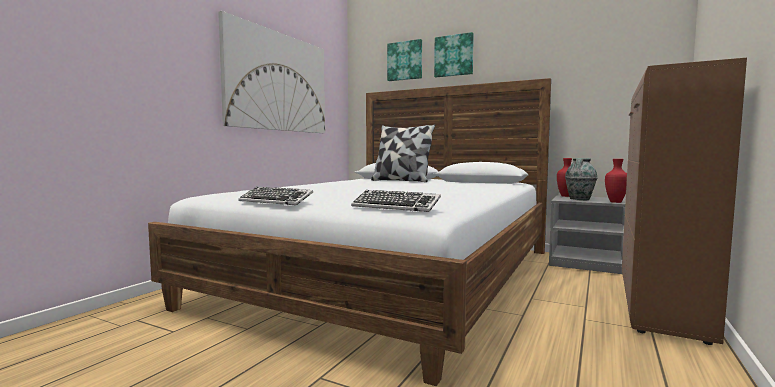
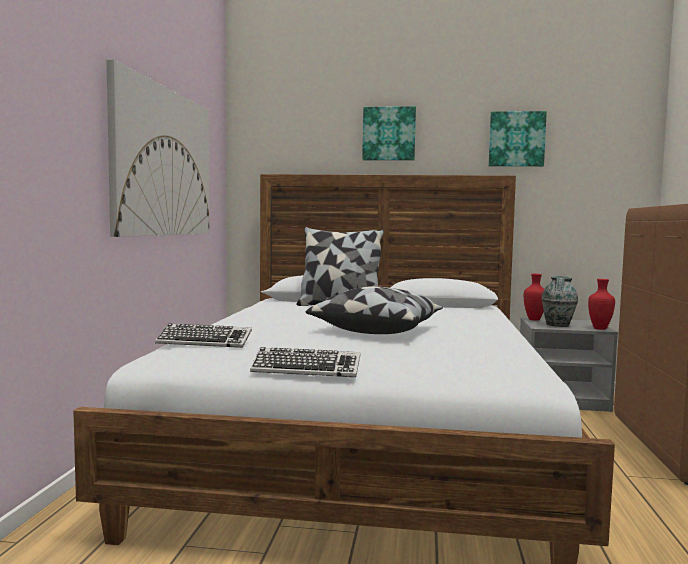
camera: 20 degrees left, 0 degrees up
keyboard [351,190,441,212] -> keyboard moved to [155,323,252,348]
picture [387,39,422,81] -> picture moved to [488,111,547,167]
none -> pillow [306,286,443,334]

